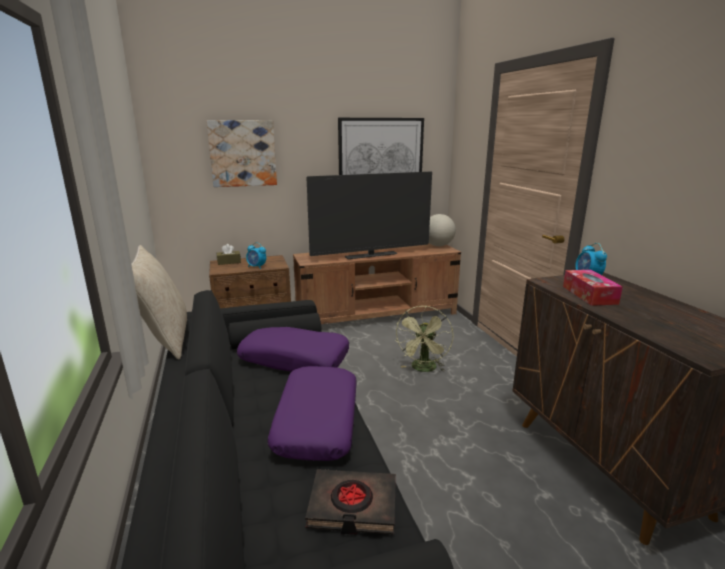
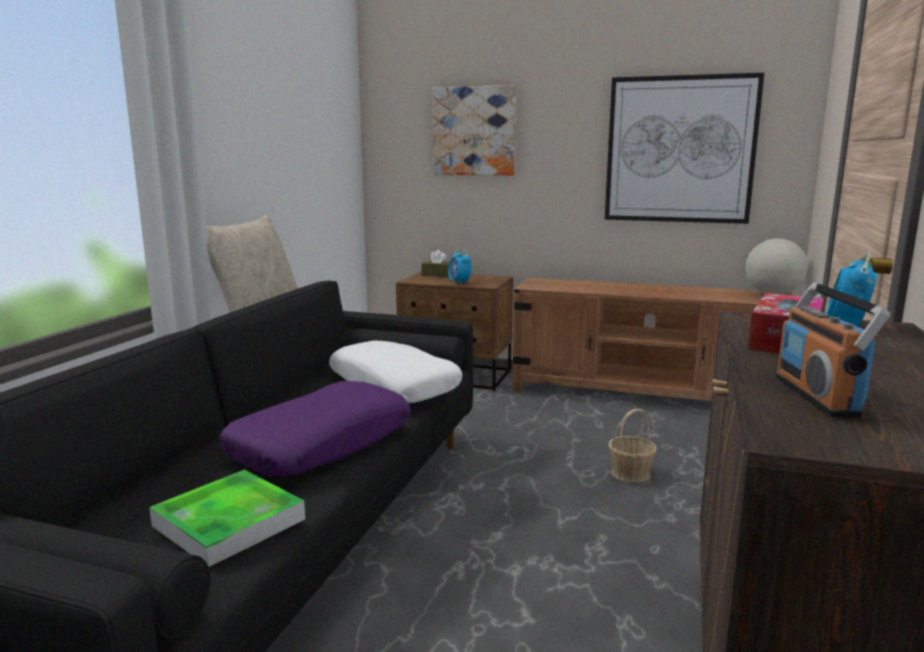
camera: 35 degrees right, 5 degrees down
purple pillow [237,327,349,372] -> white pillow [329,340,462,403]
black book [305,469,396,535] -> tray [149,470,305,567]
television [306,172,432,259] -> none
green fan [395,306,453,372] -> basket [608,409,657,483]
none -> radio [775,282,890,417]

